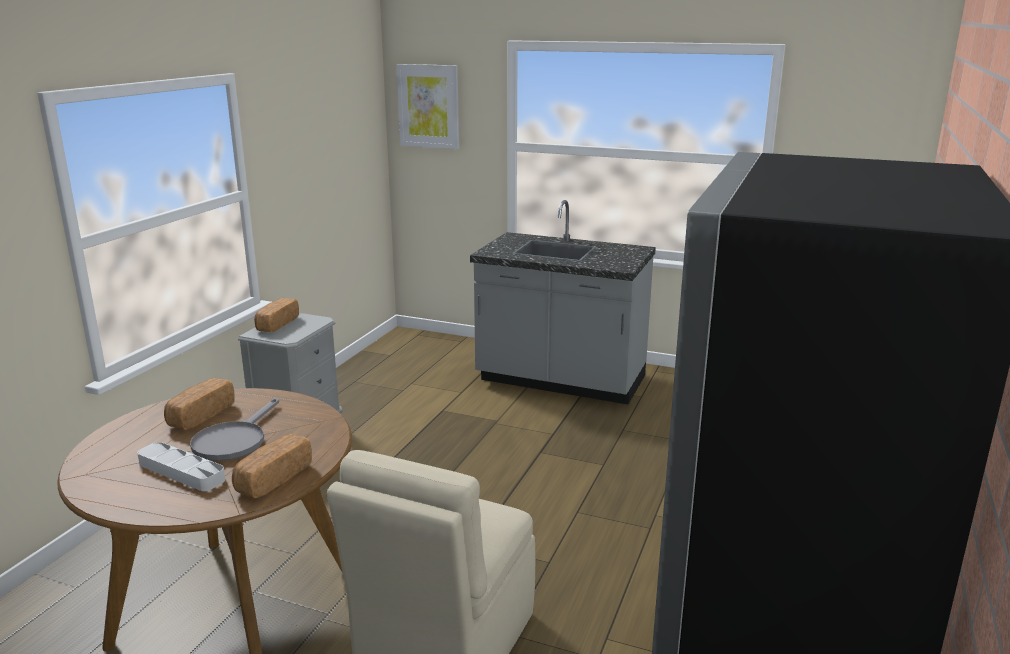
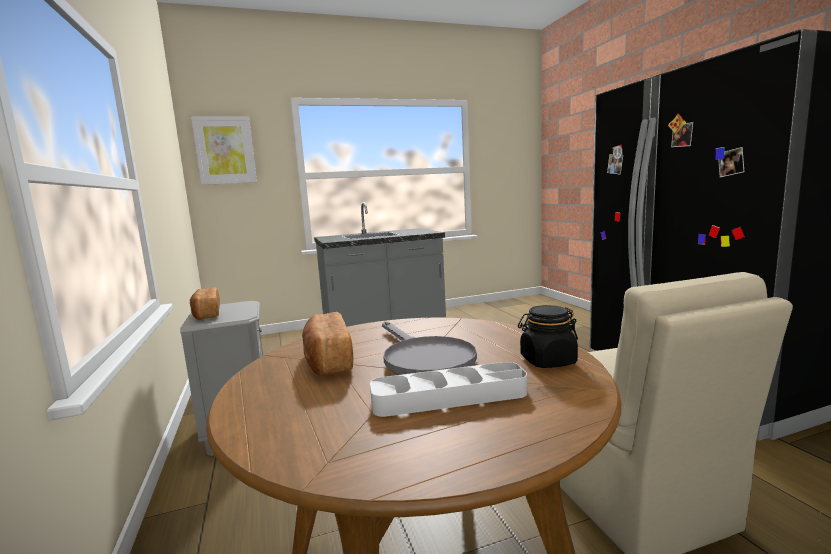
camera: 40 degrees left, 10 degrees down
bread [232,434,312,498] -> black jar [518,305,578,368]

